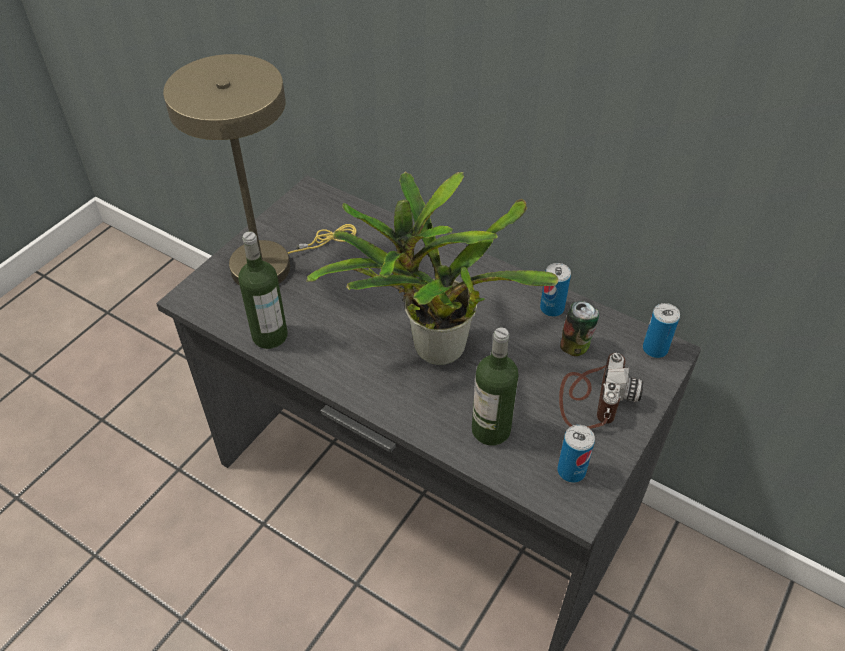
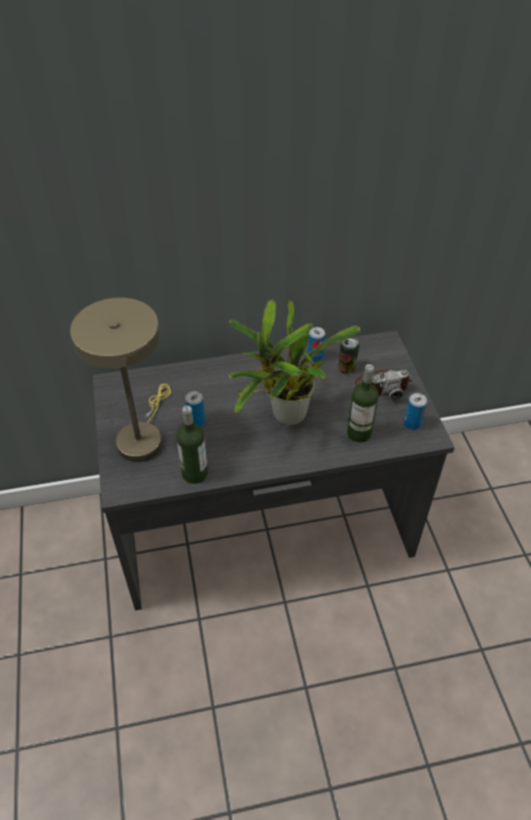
camera: 45 degrees left, 0 degrees up
camera [559,353,644,429] -> camera turned 105 degrees clockwise [355,370,412,400]
can [643,303,680,358] -> can moved to [185,391,205,427]

